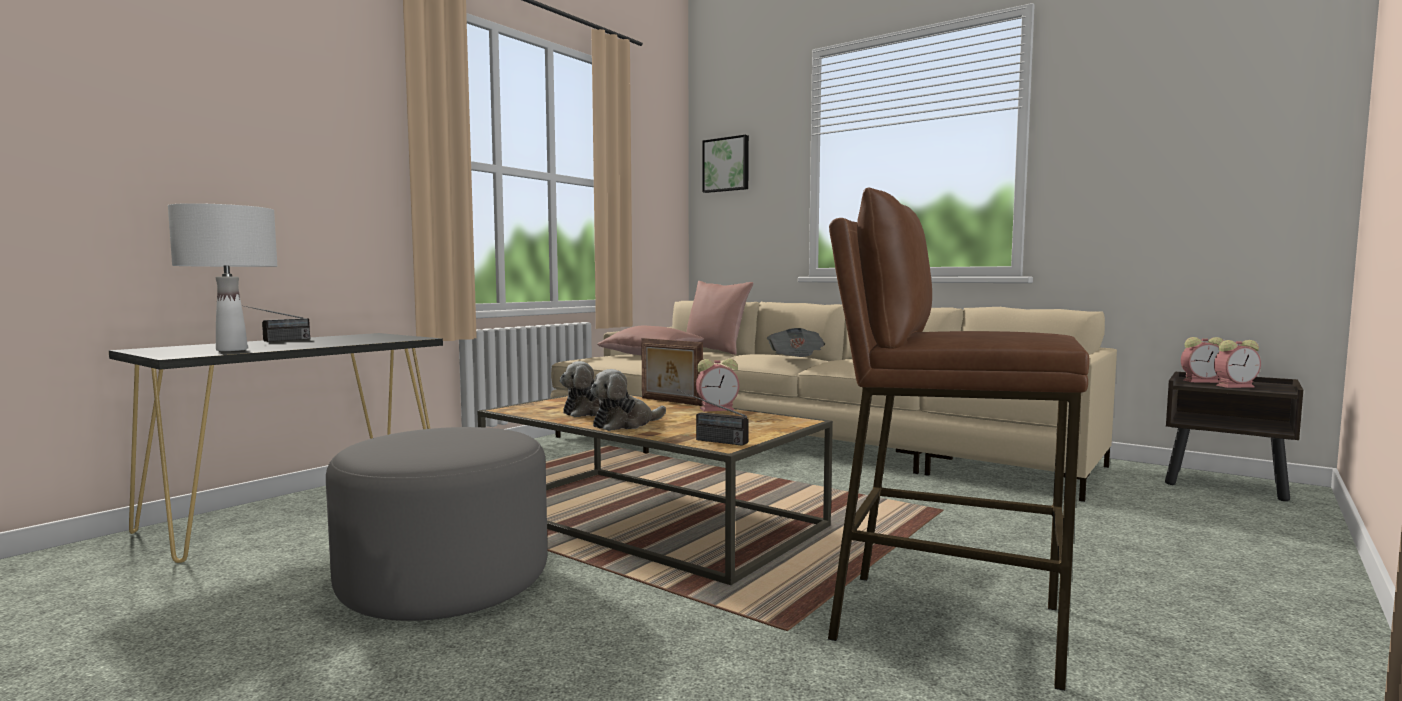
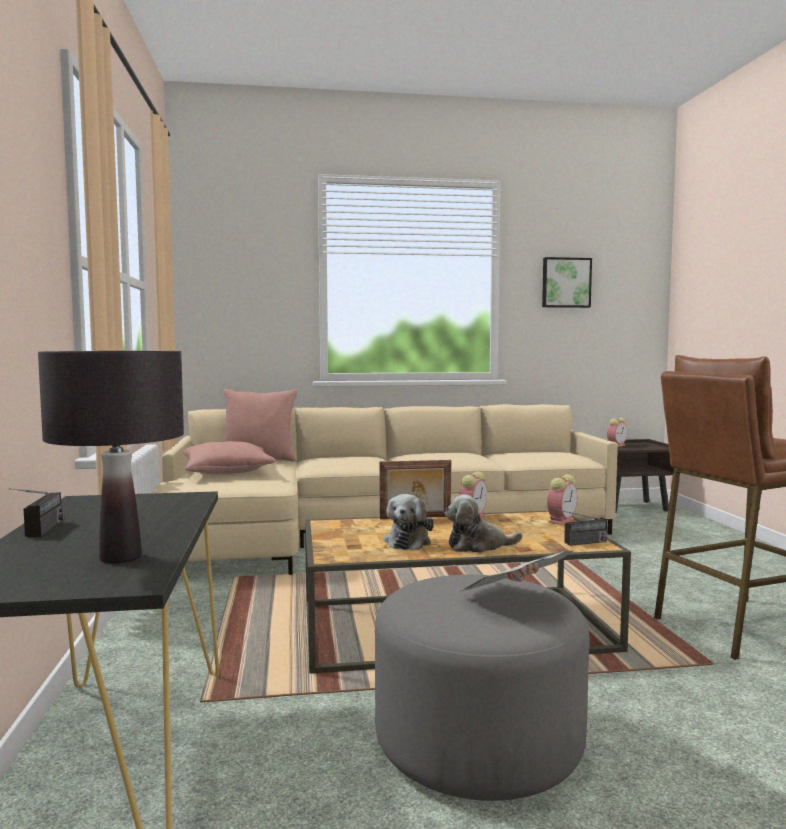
camera: 45 degrees left, 0 degrees up
white table lamp [168,203,277,351] -> black table lamp [38,351,184,564]
plush toy [590,369,666,431] -> plush toy turned 75 degrees clockwise [445,495,523,553]
picture [703,135,749,193] -> picture moved to [542,257,592,308]
newspaper [767,328,825,357] -> newspaper moved to [461,551,573,591]
alarm clock [1214,340,1261,388] -> alarm clock moved to [547,474,577,525]

